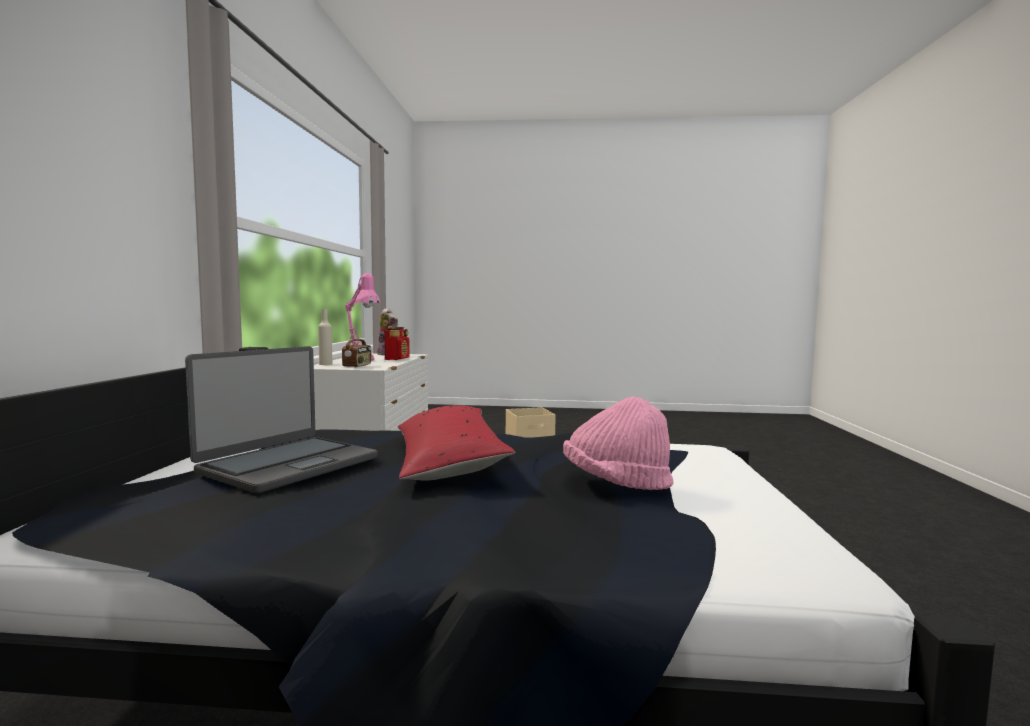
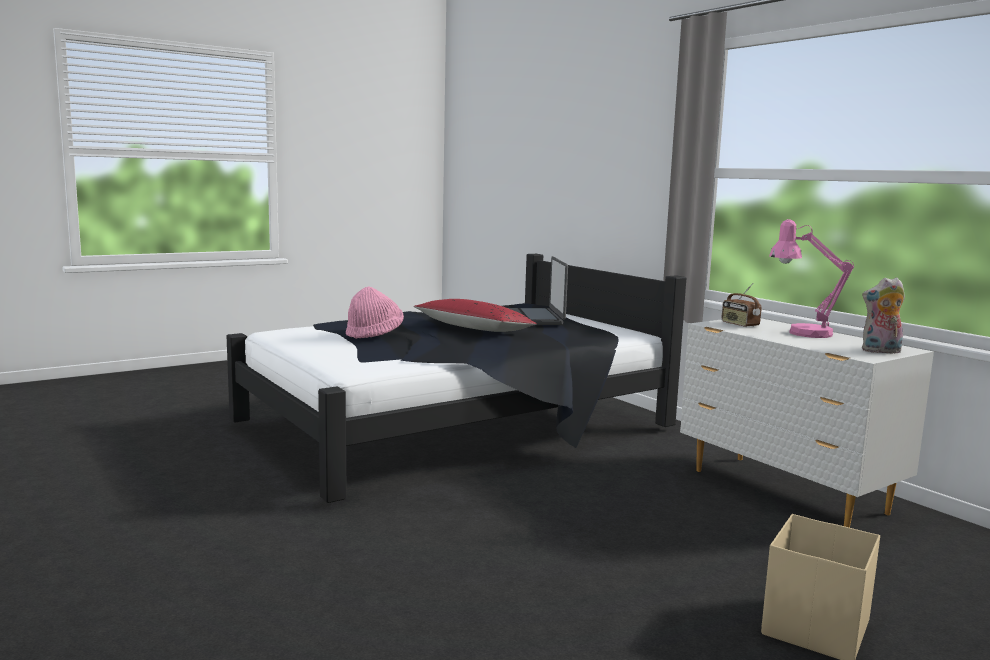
camera: 140 degrees right, 5 degrees up
beige bottle [318,309,333,365] -> none
radio [384,326,410,360] -> none

